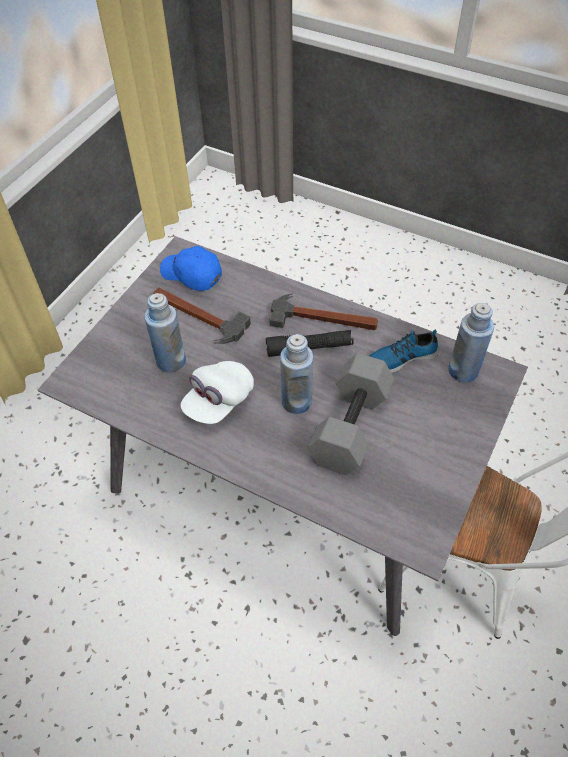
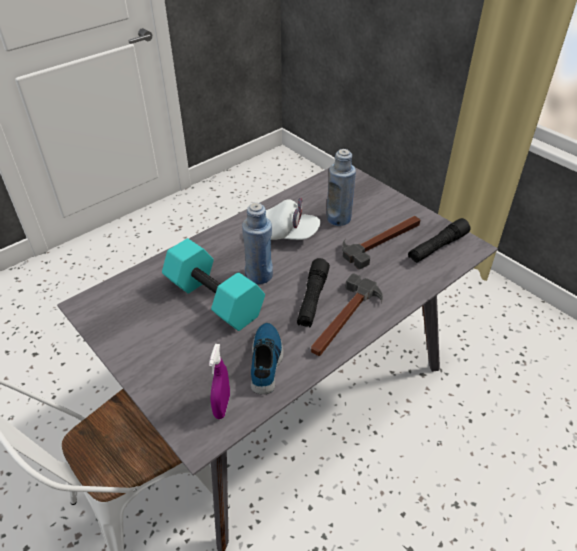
camera: 110 degrees right, 10 degrees down
blue cap [160,246,222,291] -> black flashlight [408,218,471,263]
white cap [181,361,254,424] -> white cap turned 135 degrees clockwise [266,198,321,240]
grey dumbbell [307,353,394,475] -> turquoise dumbbell [162,238,265,331]
blue bottle [448,303,494,382] -> purple spray bottle [209,344,230,419]

